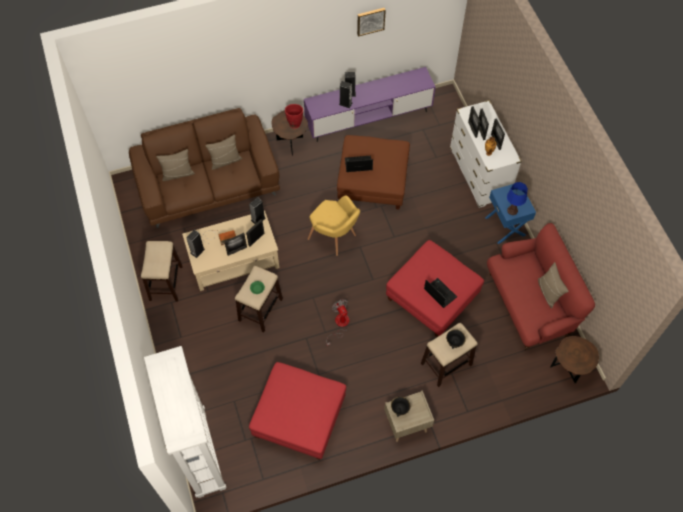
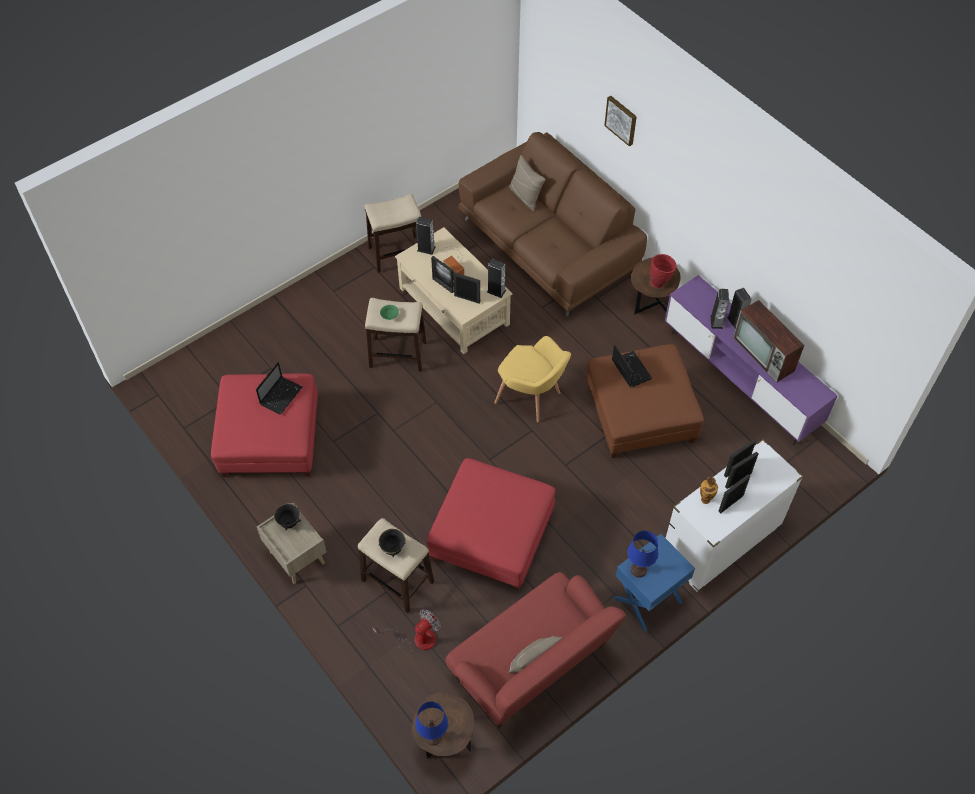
camera: 70 degrees right, 5 degrees down
white bookcase [144,346,227,498] -> none
beige pillow [205,135,242,170] -> none
yellow armchair [308,195,360,256] -> yellow armchair turned 75 degrees counterclockwise [494,336,571,422]
fan [326,299,349,346] -> fan moved to [372,609,441,651]
picture [357,8,386,36] -> picture moved to [604,96,637,147]
laptop [424,278,457,308] -> laptop moved to [256,362,302,415]
none -> blue table lamp [415,702,448,745]
none -> television [733,300,804,383]

